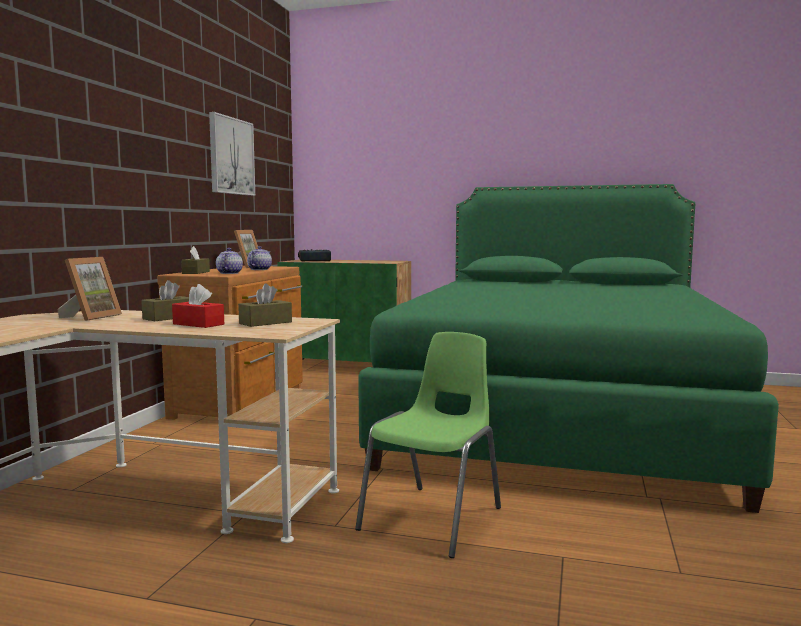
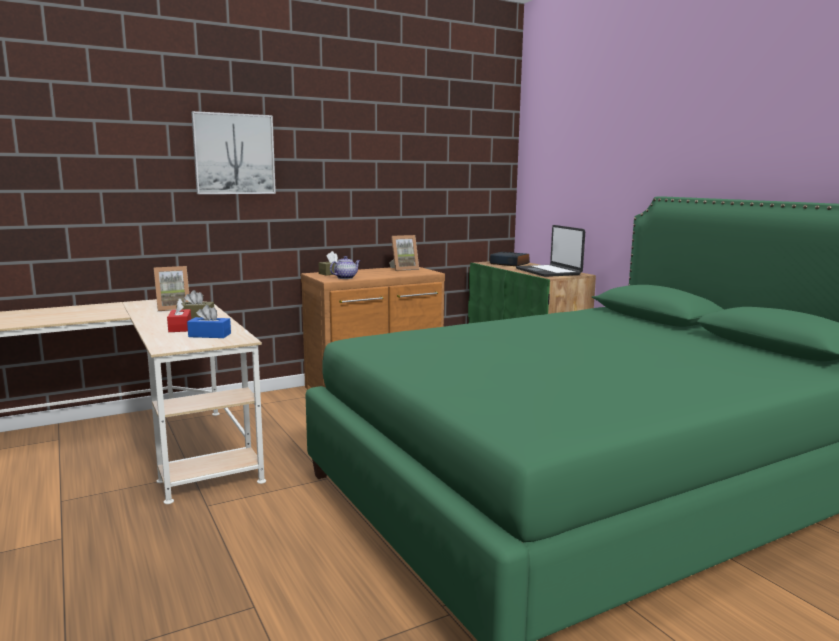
camera: 45 degrees right, 5 degrees up
picture [209,112,255,196] -> picture moved to [191,111,276,194]
brown tissue box [238,283,292,327] -> blue tissue box [187,305,231,338]
teapot [247,246,272,270] -> none
green chair [355,332,501,558] -> none
none -> laptop [516,225,585,277]

